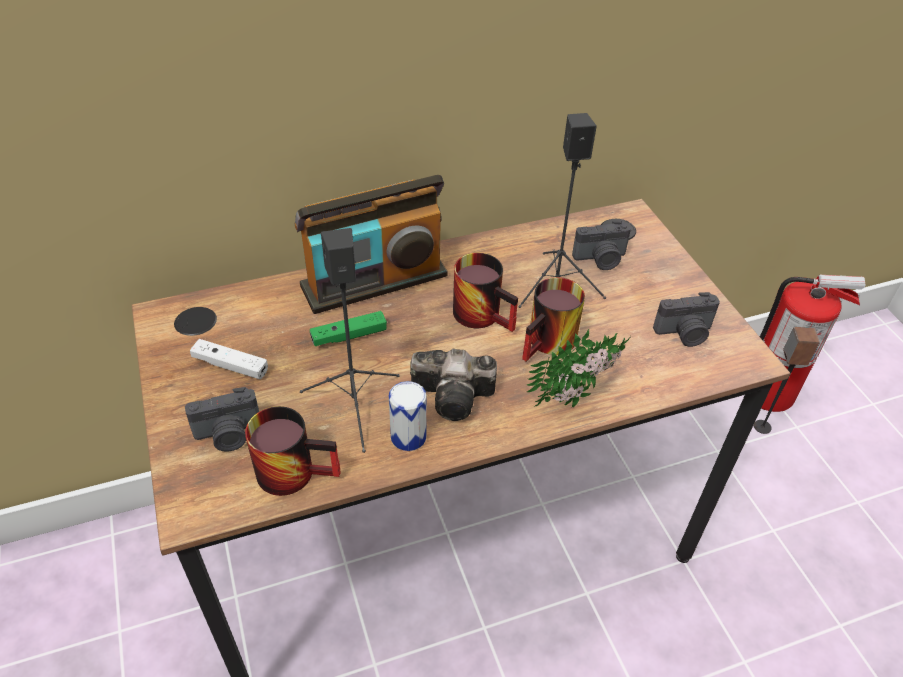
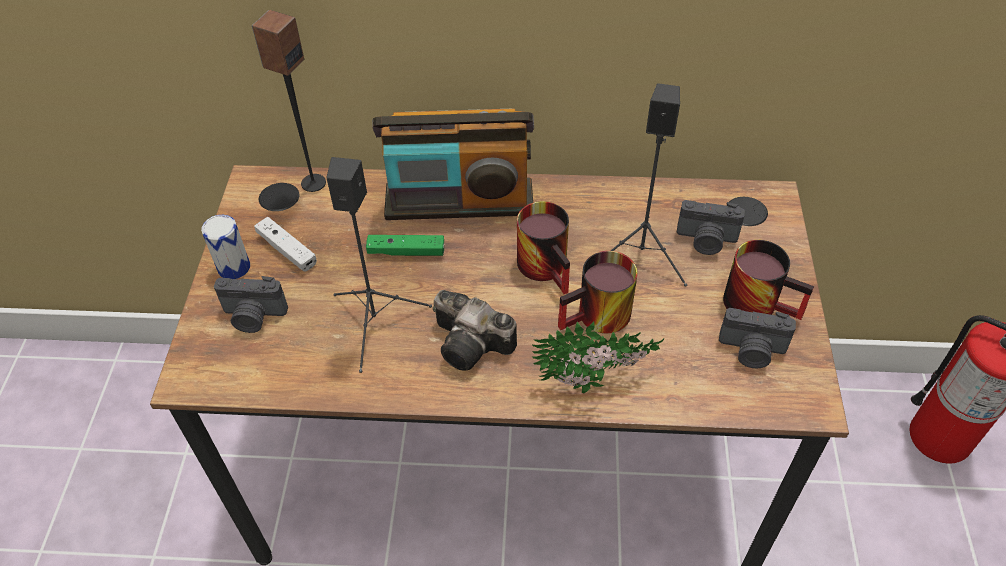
camera: 25 degrees right, 5 degrees up
mug [245,406,341,496] -> mug moved to [723,240,814,320]
can [389,381,426,451] -> can moved to [201,215,250,279]
speaker [754,327,820,434] -> speaker moved to [252,10,326,192]

